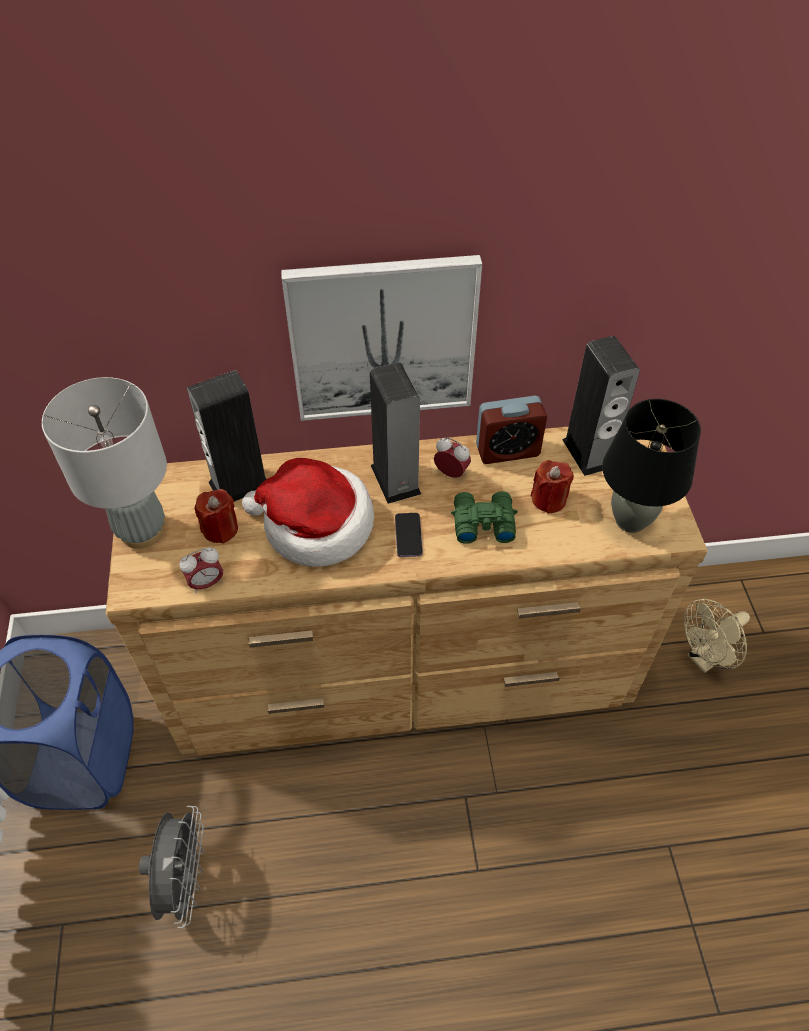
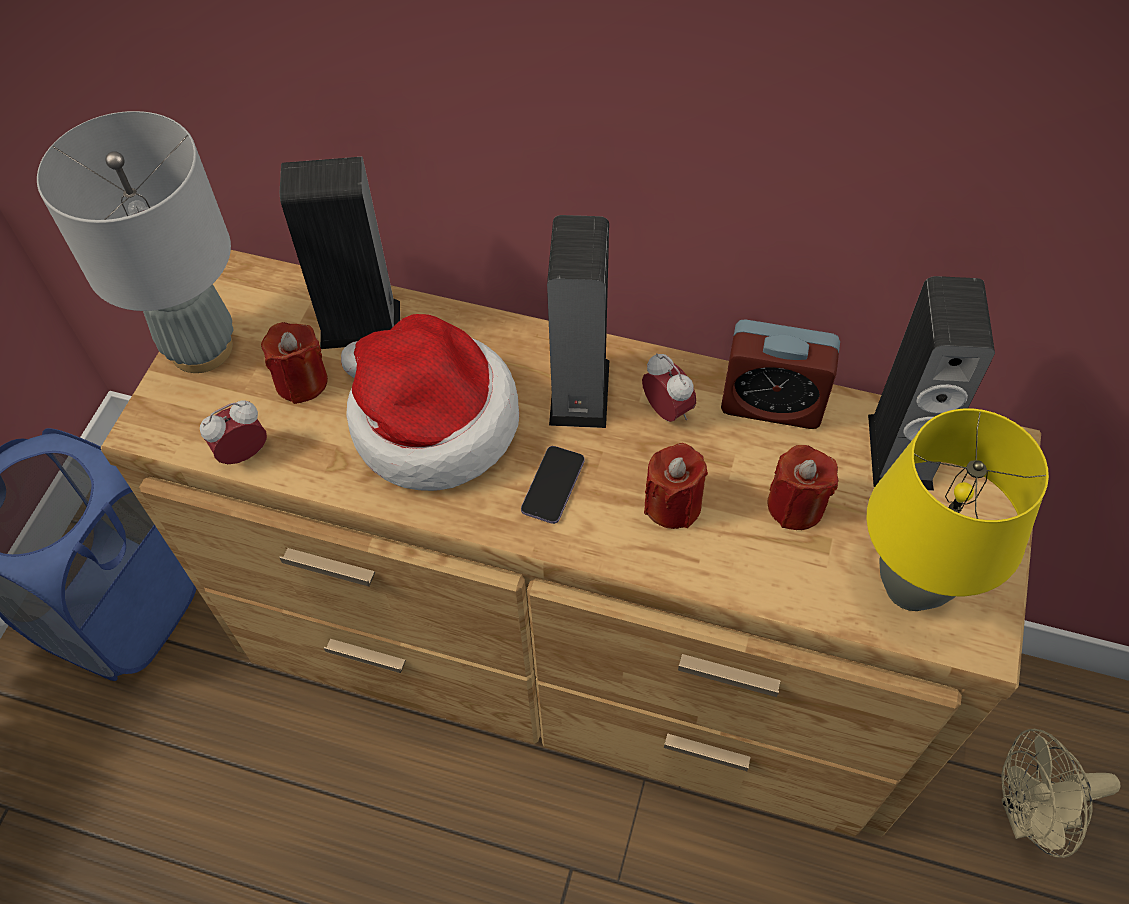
camera: 25 degrees right, 5 degrees up
grey fan [139,806,205,928] -> none
alarm clock [179,547,223,593] -> alarm clock turned 150 degrees clockwise [200,400,267,464]
picture [281,255,482,421] -> none
green binoculars [451,492,518,544] -> red candle [644,443,708,529]
black table lamp [602,399,701,533] -> yellow table lamp [866,409,1049,611]

